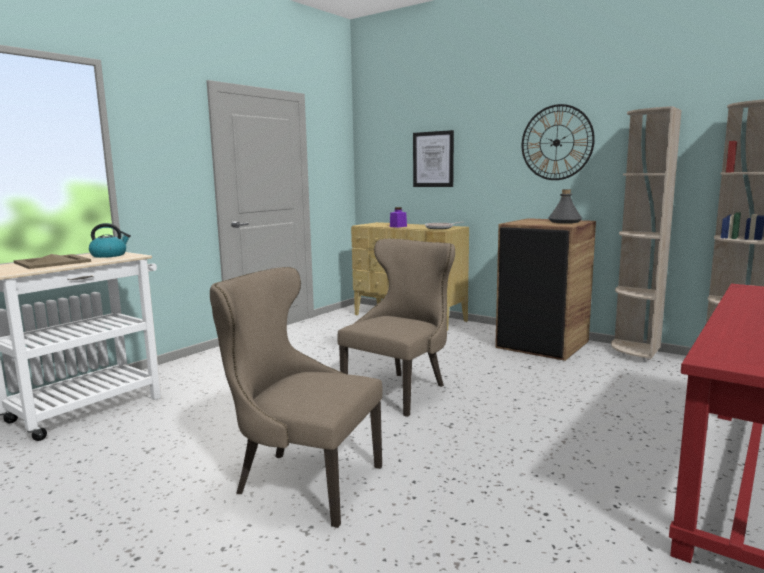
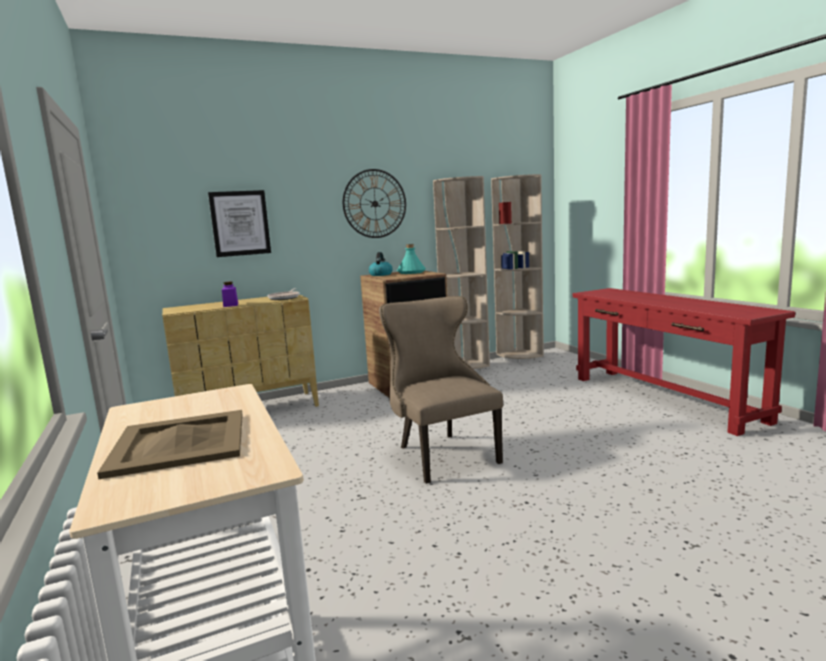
camera: 60 degrees left, 0 degrees up
kettle [89,223,131,258] -> kettle moved to [369,252,393,276]
beige chair [210,267,383,528] -> none
grey bottle [548,189,583,223] -> turquoise bottle [397,244,426,274]

